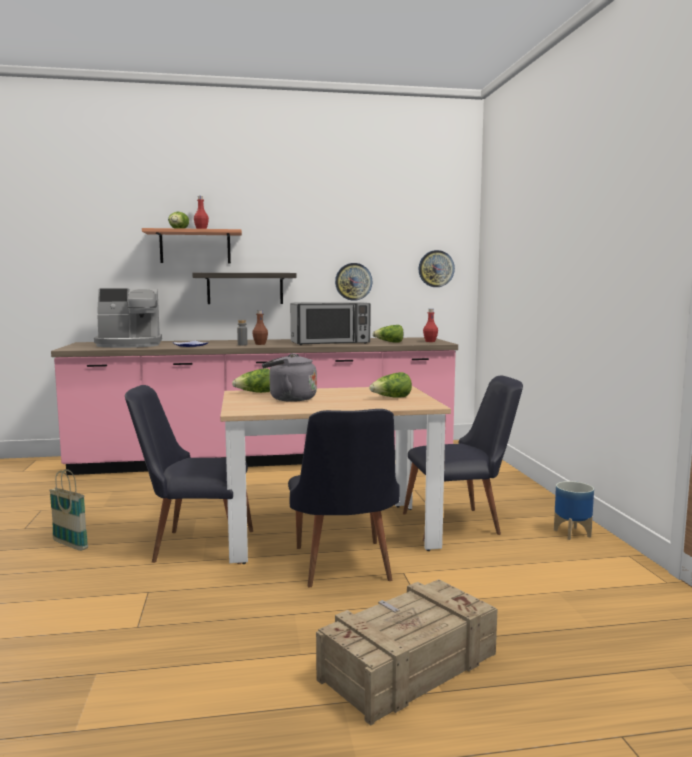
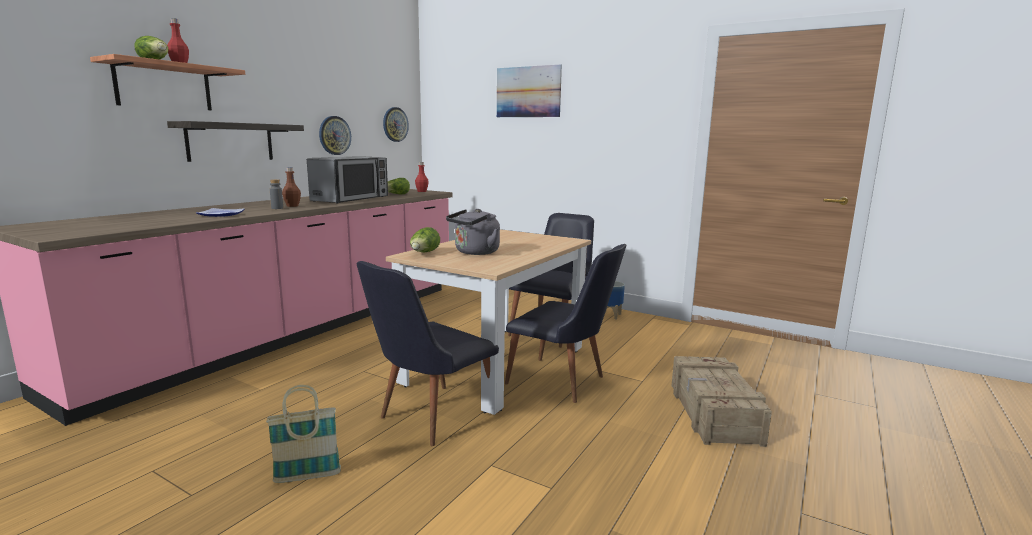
camera: 50 degrees left, 5 degrees up
coffee machine [94,288,162,348] -> none
lettuce [369,372,412,398] -> none
none -> picture [497,64,562,117]

